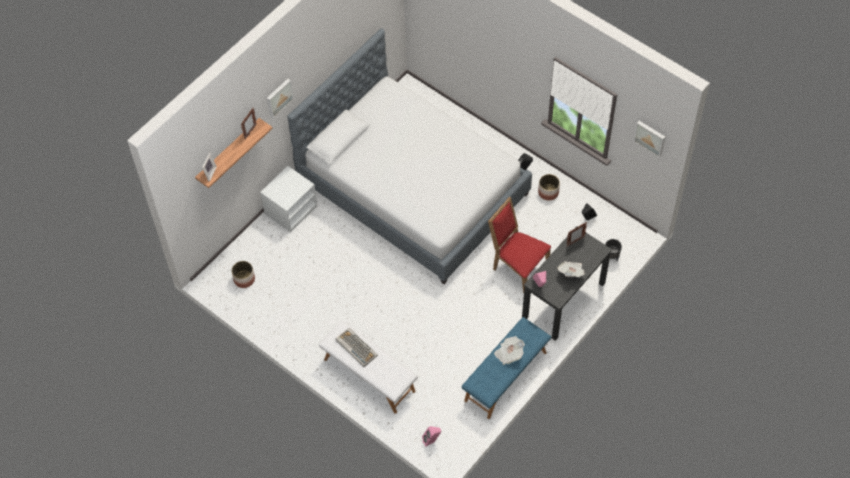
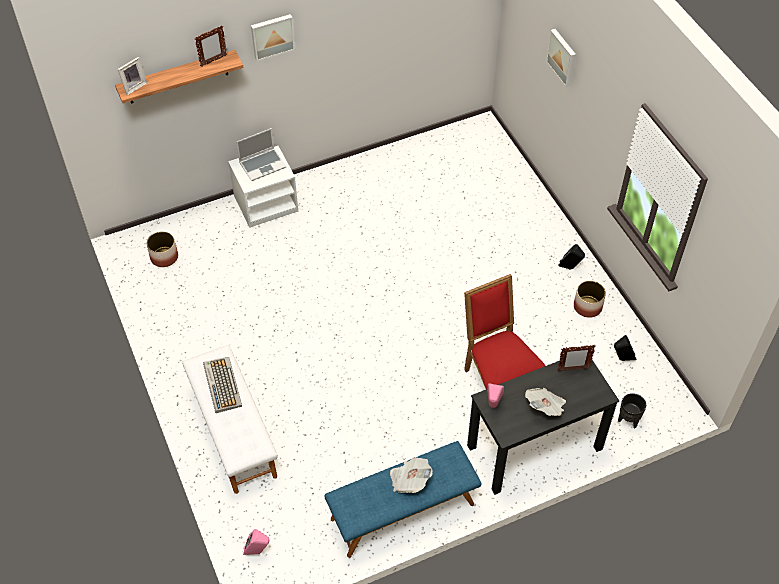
camera: 25 degrees right, 5 degrees down
bed [287,28,532,284] -> none
picture [633,121,665,157] -> picture moved to [546,29,576,87]
none -> laptop [236,128,286,181]

